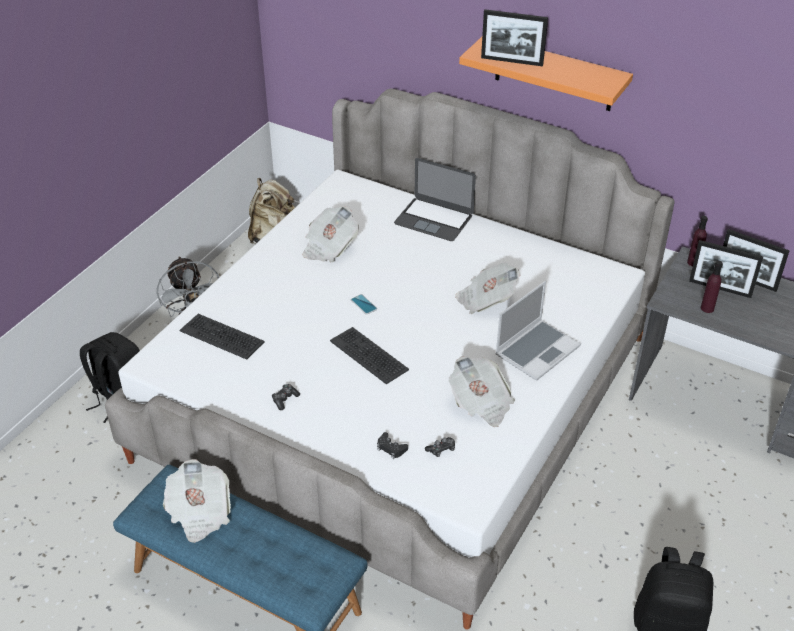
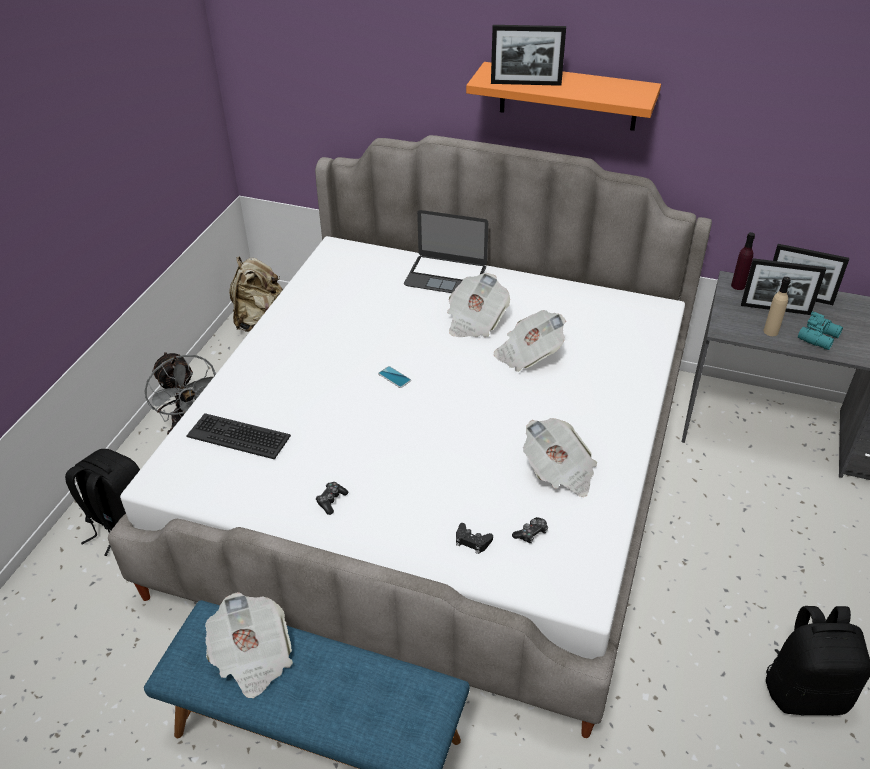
camera: 10 degrees left, 0 degrees up
newspaper [302,206,359,263] -> newspaper moved to [447,273,510,337]
keyboard [330,327,409,384] -> none
laptop [495,281,581,381] -> none
purple bottle [701,261,723,313] -> beige bottle [763,277,791,336]
none -> turquoise binoculars [798,311,843,350]

